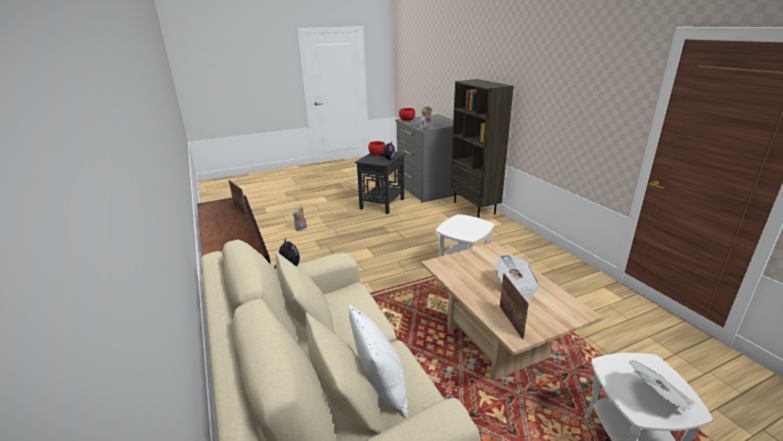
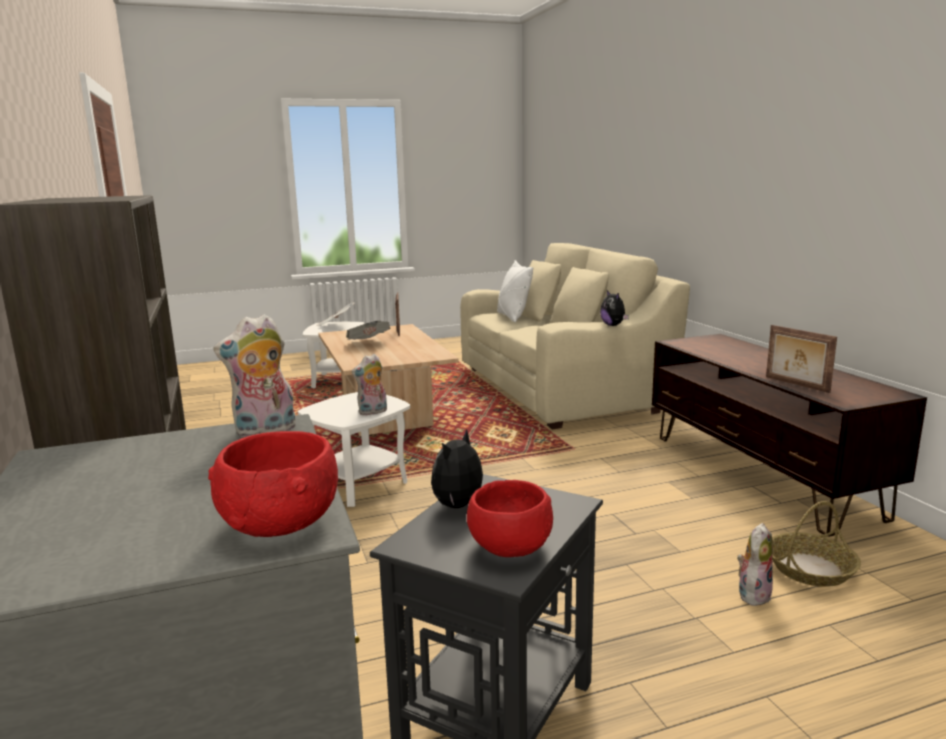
camera: 175 degrees left, 10 degrees down
none -> plush toy [351,354,387,416]
none -> basket [772,501,861,587]

